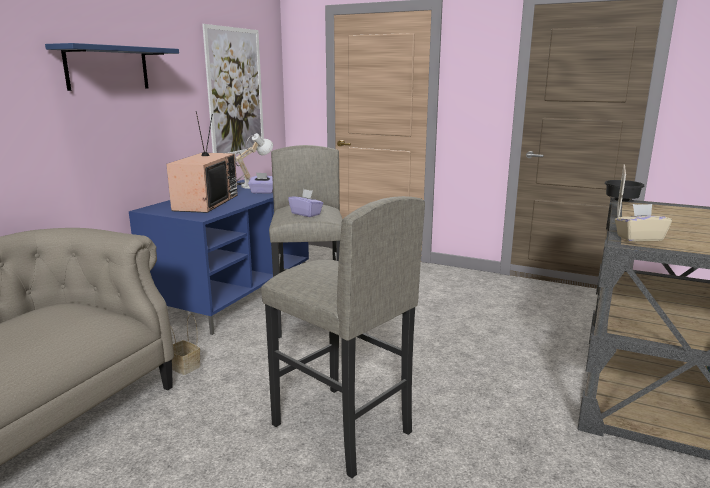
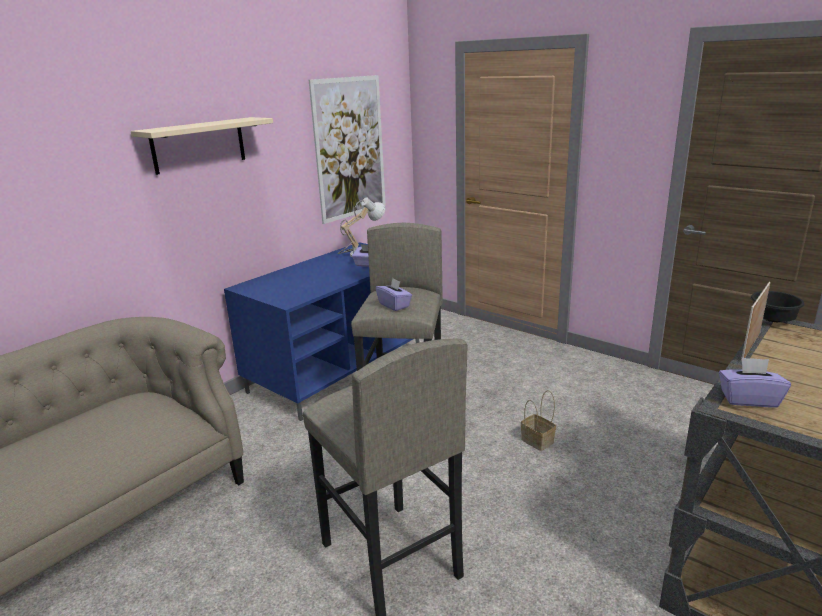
camera: 15 degrees right, 5 degrees up
blue shelf [45,43,179,91] -> beige shelf [131,117,273,175]
television [166,111,238,213] -> none
basket [170,314,201,375] -> basket moved to [521,390,556,451]
beige tissue box [615,204,672,242] -> purple tissue box [719,357,791,407]

